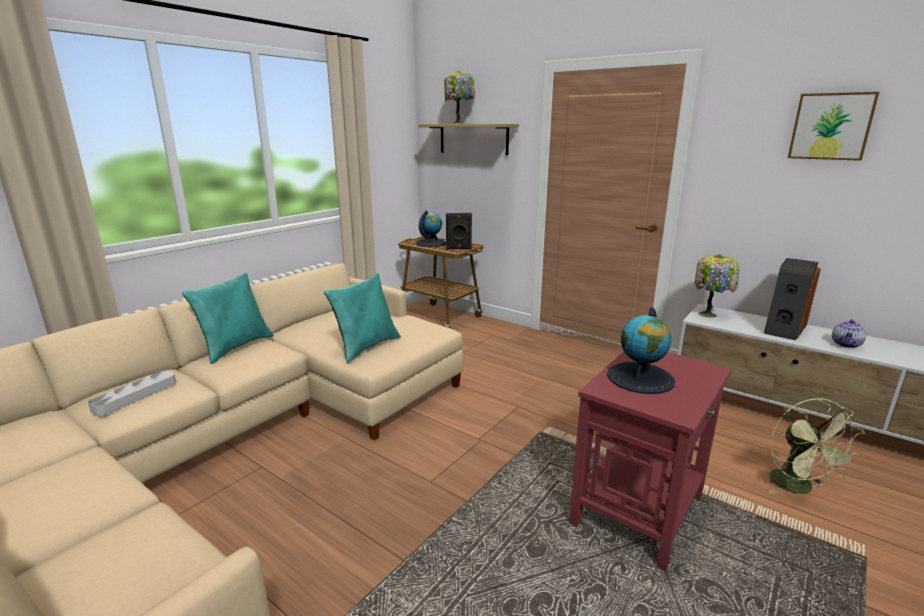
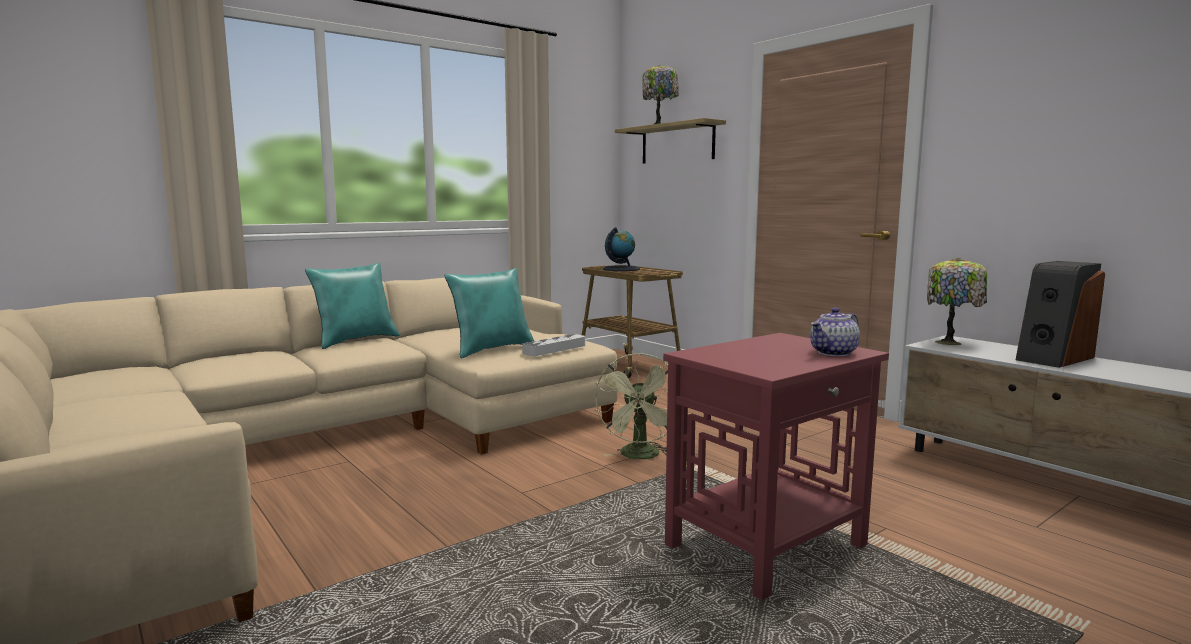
camera: 15 degrees right, 10 degrees down
grey tray [88,370,176,416] -> grey tray moved to [522,334,585,356]
black speaker [446,213,472,250] -> none
globe [607,307,675,394] -> none
green fan [768,398,865,494] -> green fan moved to [595,353,668,459]
picture [788,92,879,161] -> none
teapot [832,319,866,348] -> teapot moved to [810,307,860,356]

